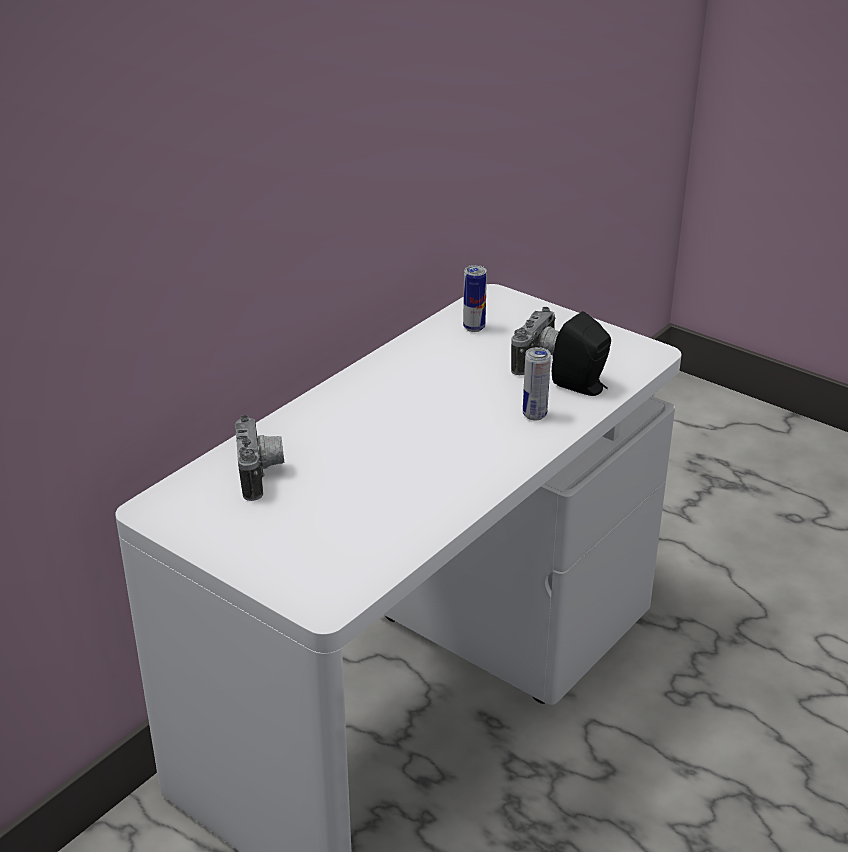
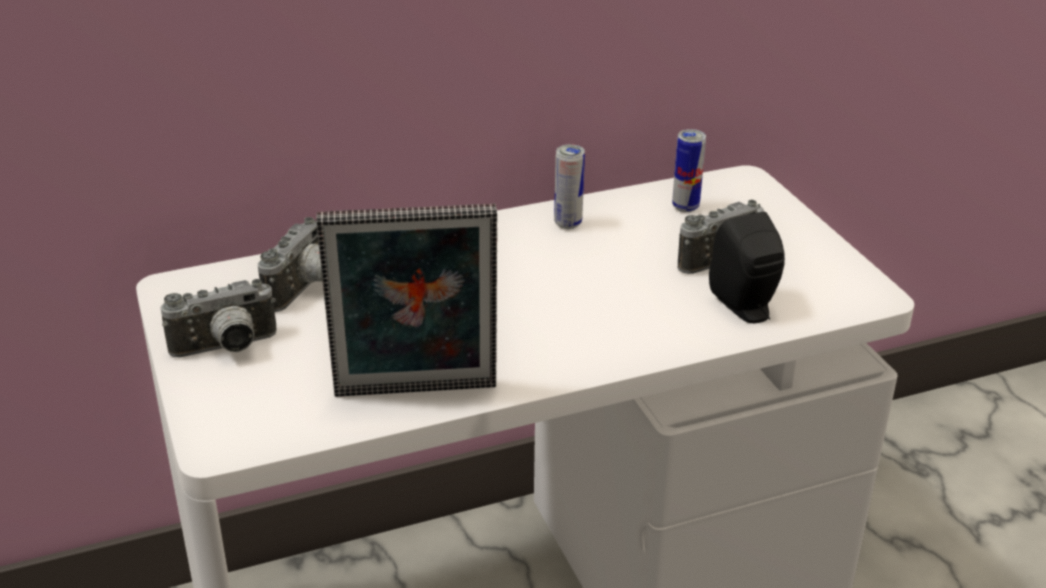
camera: 30 degrees right, 0 degrees up
can [523,347,551,420] -> can moved to [554,144,585,229]
none -> camera [161,279,276,357]
none -> picture frame [316,204,497,397]

